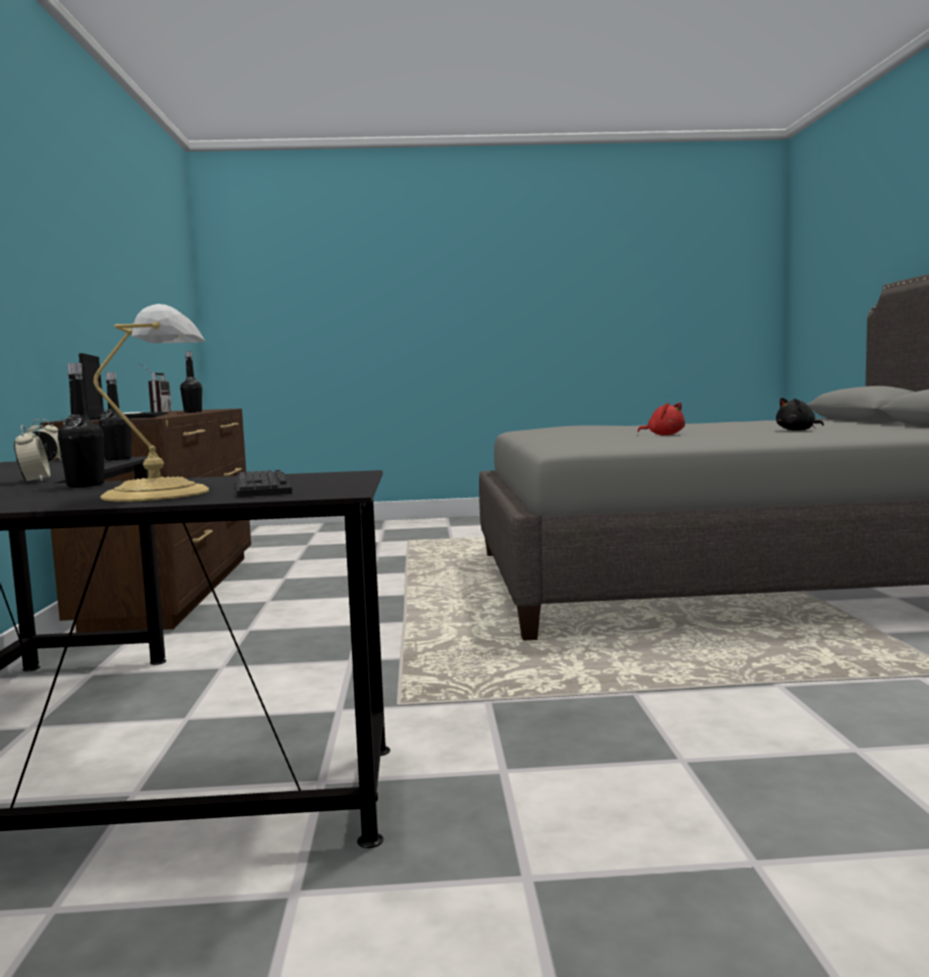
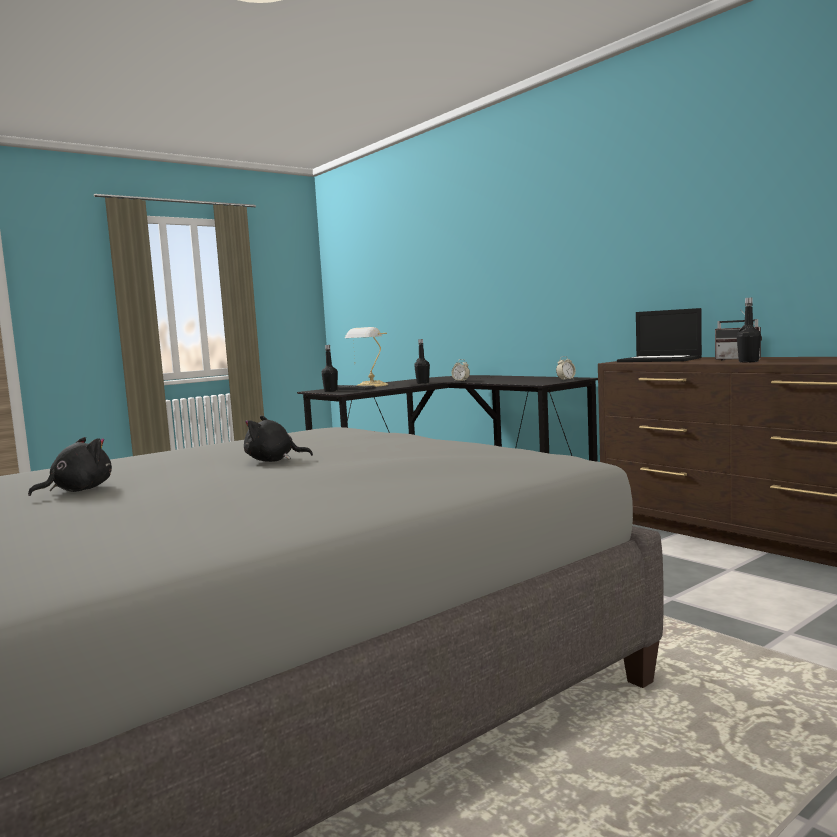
camera: 145 degrees right, 0 degrees up
black bottle [99,372,131,460] -> black bottle moved to [321,345,338,392]
red plush toy [638,402,685,435] -> black plush toy [244,416,313,462]

